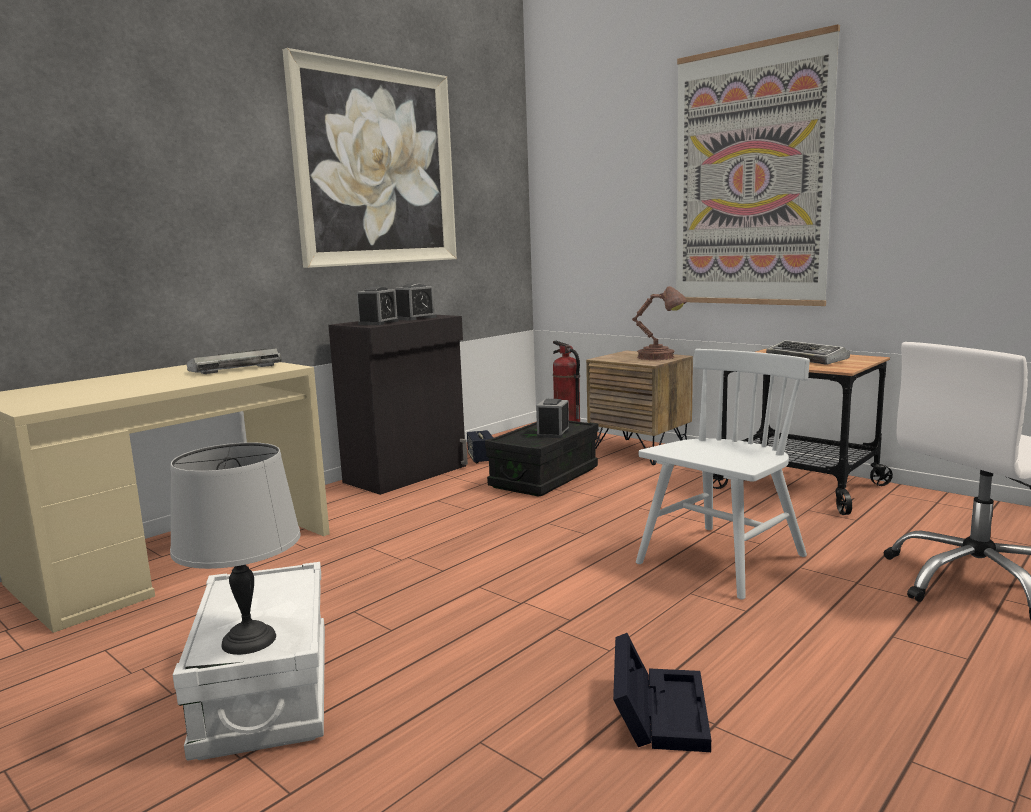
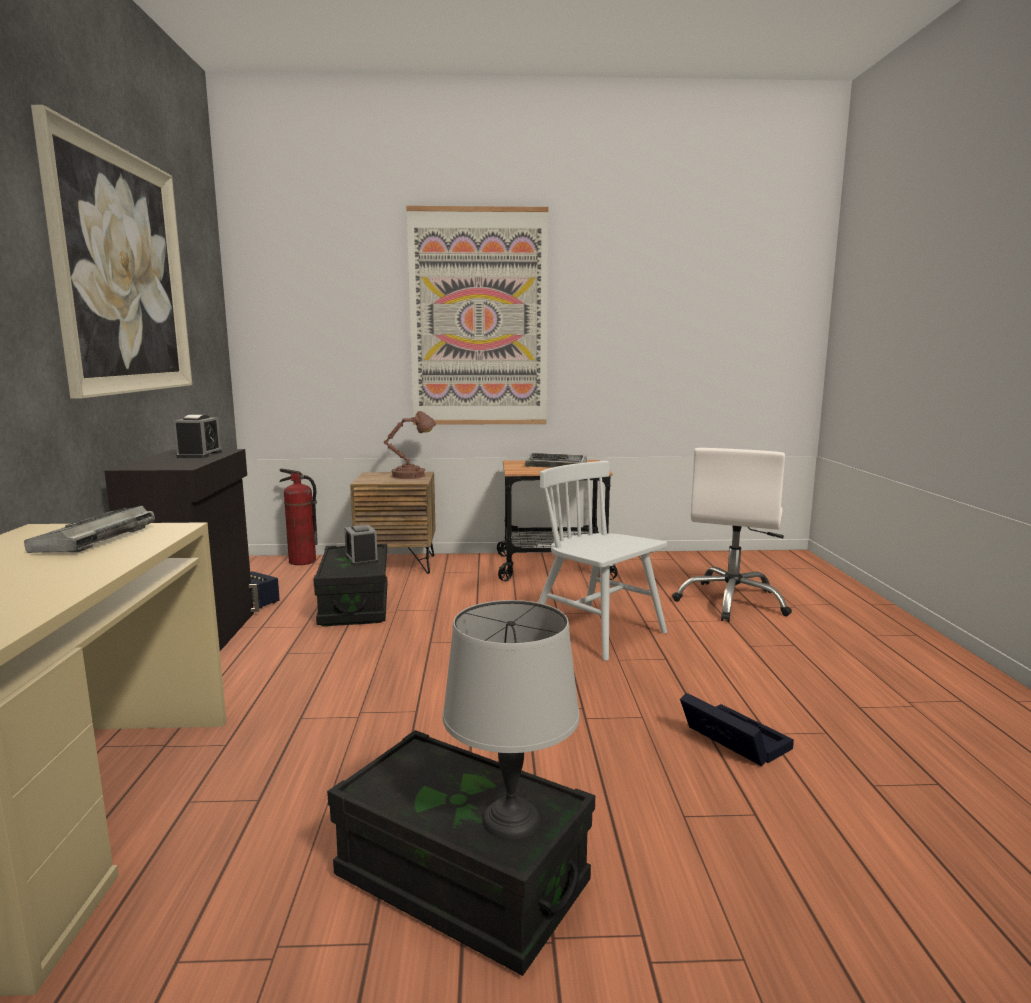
camera: 45 degrees left, 0 degrees up
white storage box [173,562,325,760] -> black storage box [327,730,595,976]
alarm clock [357,287,398,325] -> none
white chair [636,349,810,600] -> white chair turned 45 degrees counterclockwise [538,461,667,661]

